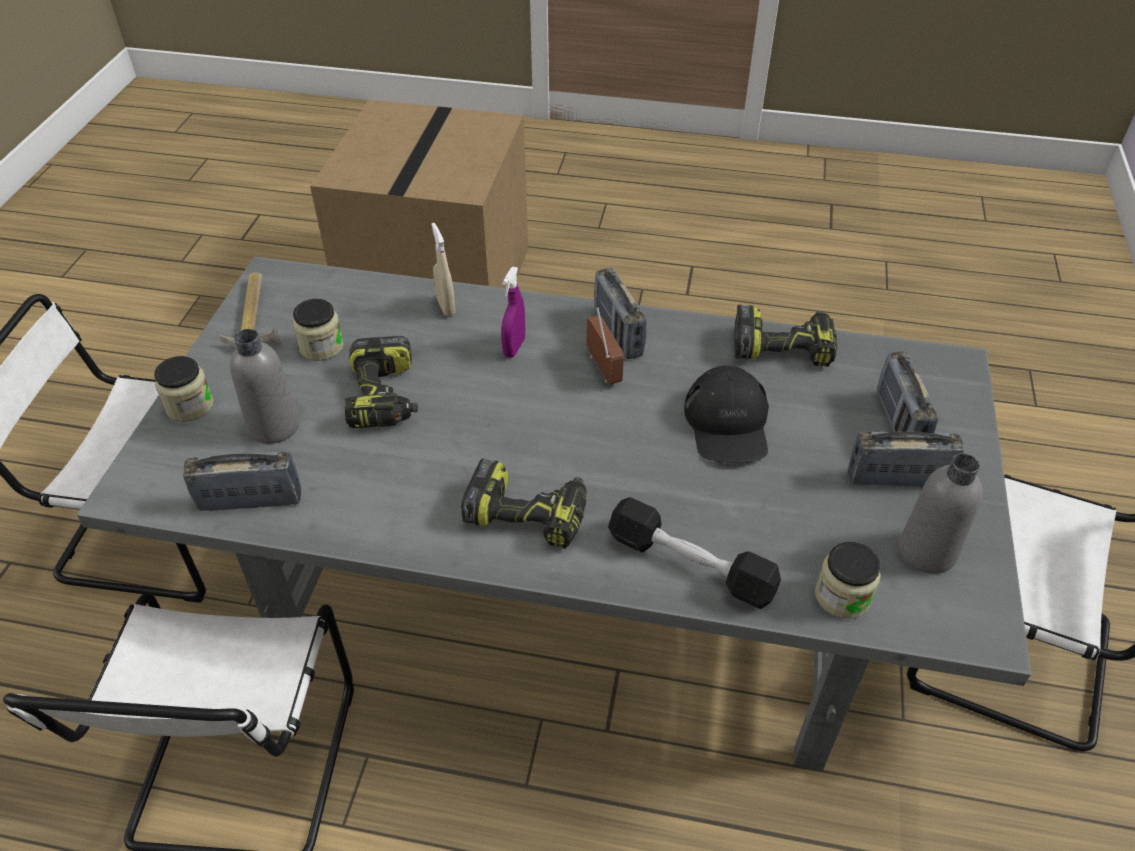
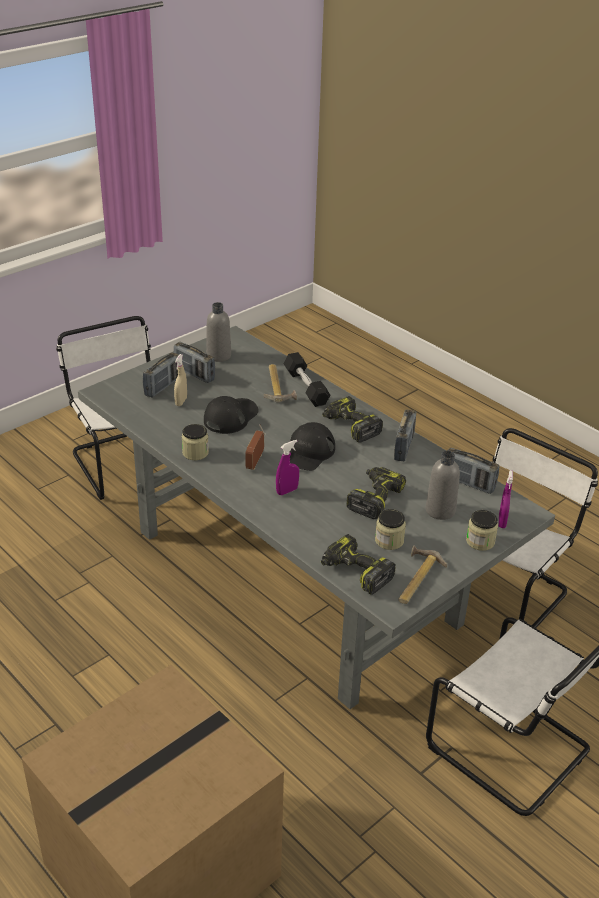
camera: 145 degrees left, 10 degrees down
beige spray bottle [431,223,456,317] -> beige spray bottle moved to [174,354,187,406]
radio [594,268,647,359] -> radio moved to [394,410,416,462]
power drill [735,304,837,367] -> power drill moved to [321,534,396,595]
jar [815,542,881,619] -> jar moved to [182,424,209,460]
none -> hammer [264,364,297,402]
none -> black cap [290,422,335,471]
none -> purple spray bottle [498,470,513,528]

